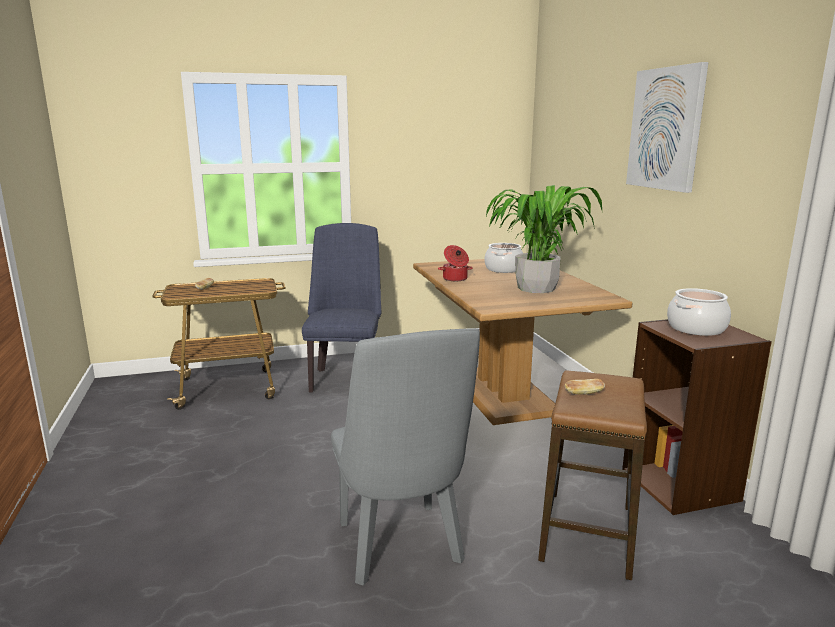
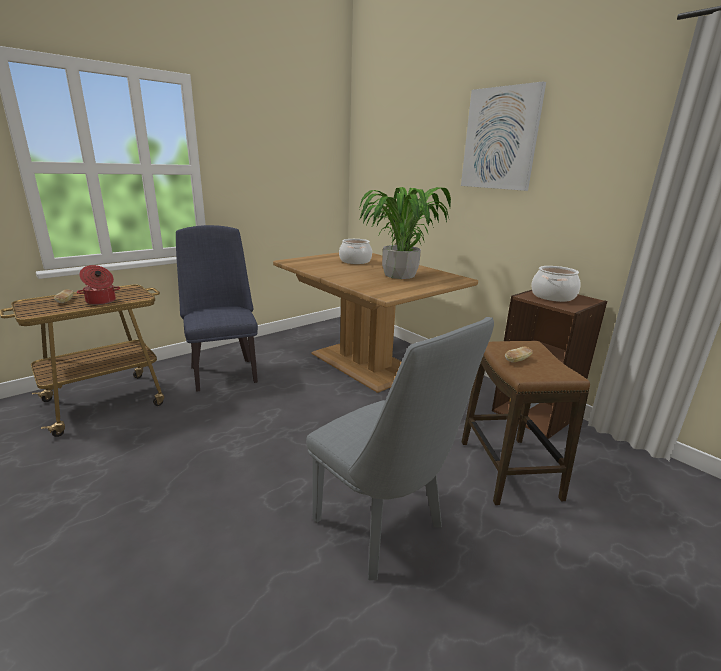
camera: 25 degrees left, 5 degrees up
cooking pot [438,245,473,281] -> cooking pot moved to [77,265,120,305]

